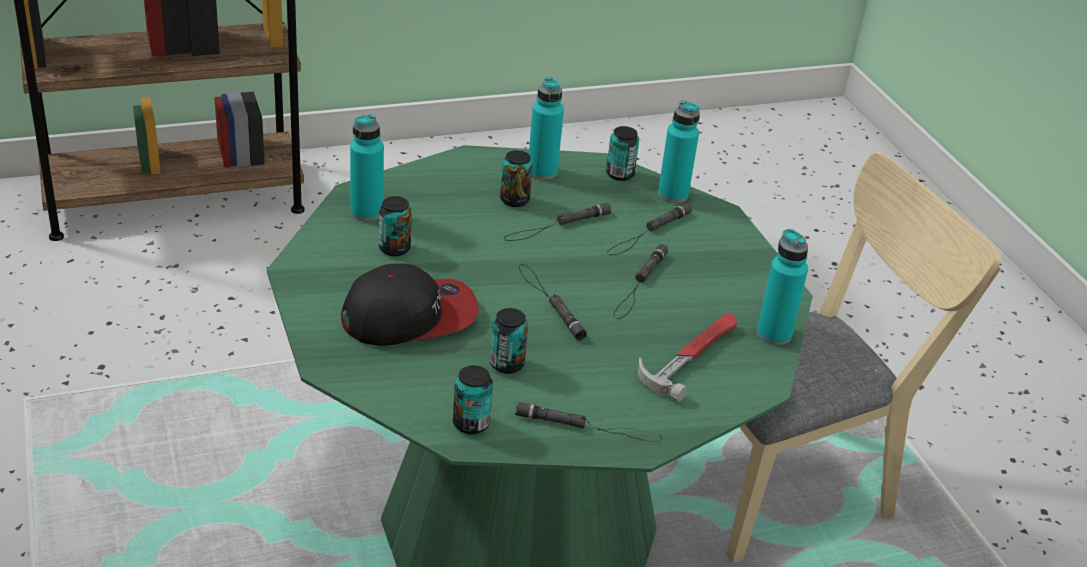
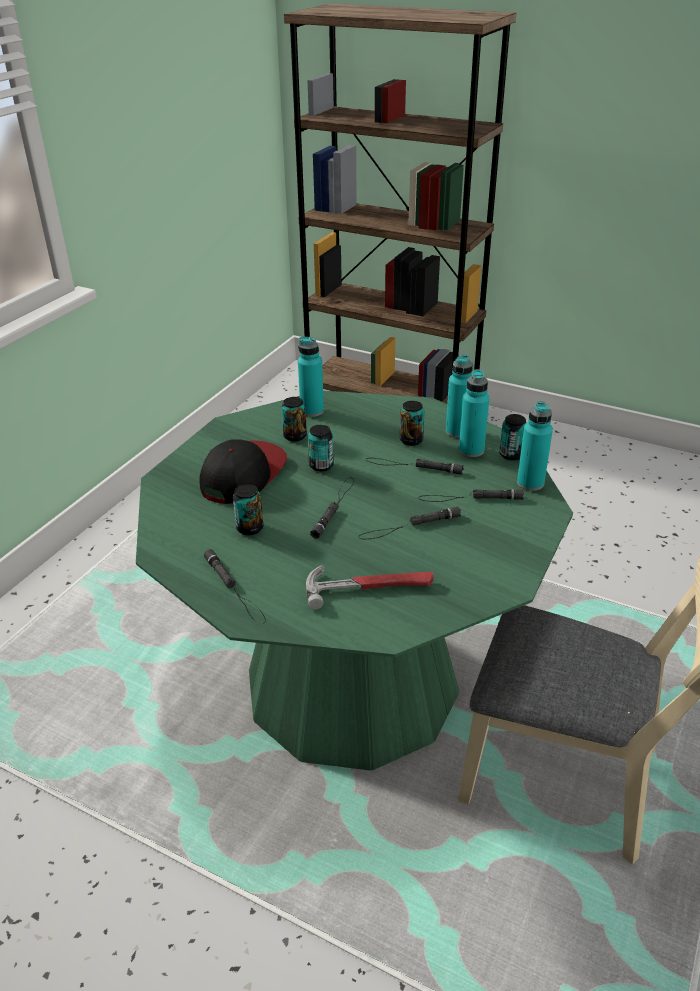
camera: 50 degrees right, 0 degrees up
cap [341,263,479,346] -> cap turned 90 degrees counterclockwise [199,439,287,504]
can [453,365,493,434] -> can moved to [308,425,334,471]
turquoise bottle [757,229,808,345] -> turquoise bottle moved to [459,369,489,457]

